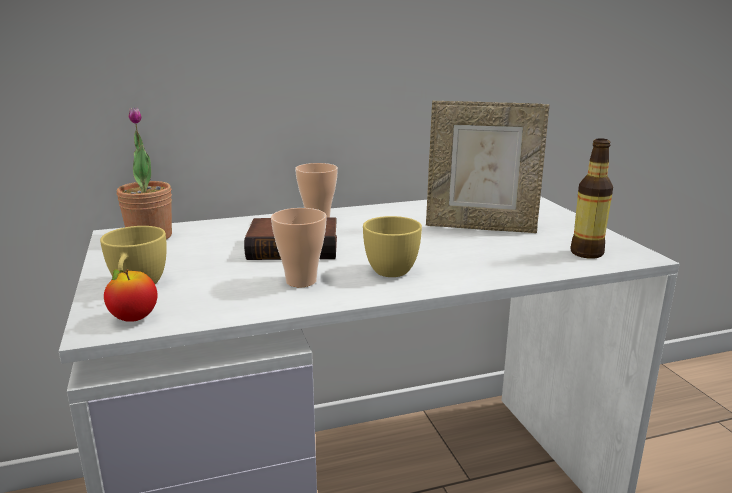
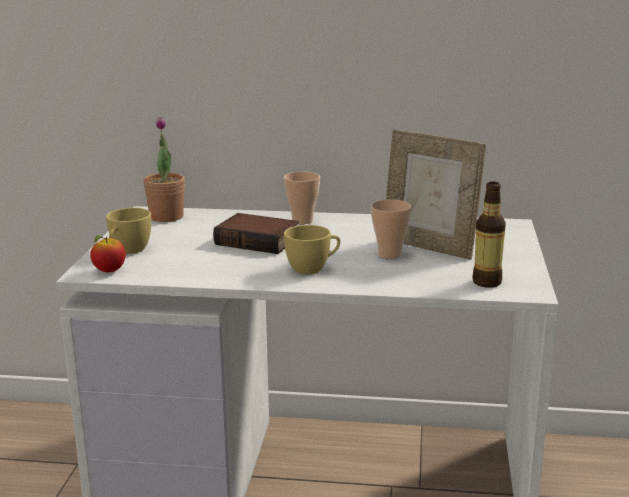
camera: 25 degrees right, 0 degrees up
cup [271,208,327,287] -> cup moved to [371,199,412,259]

